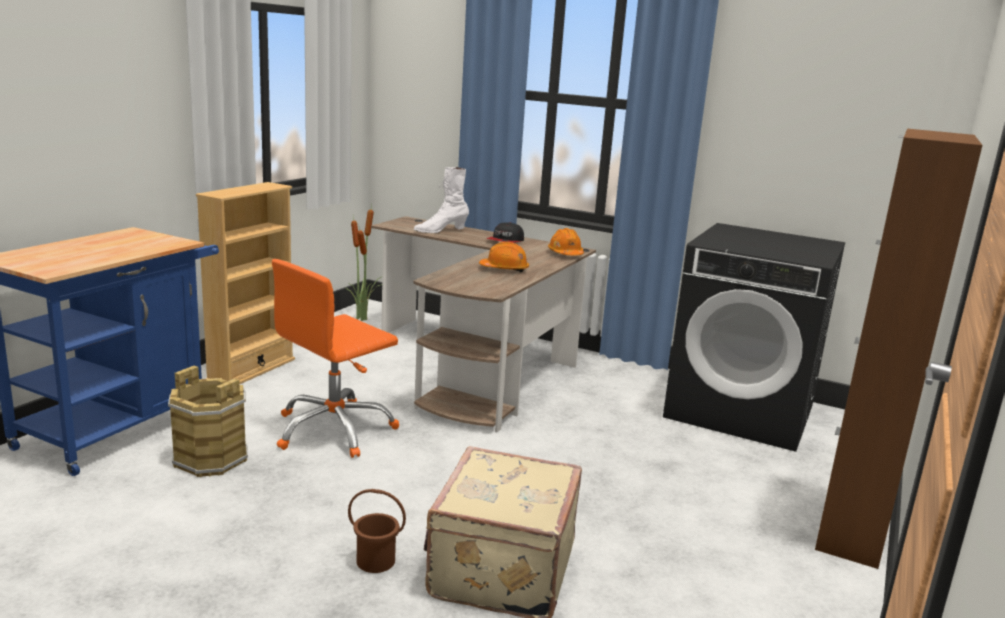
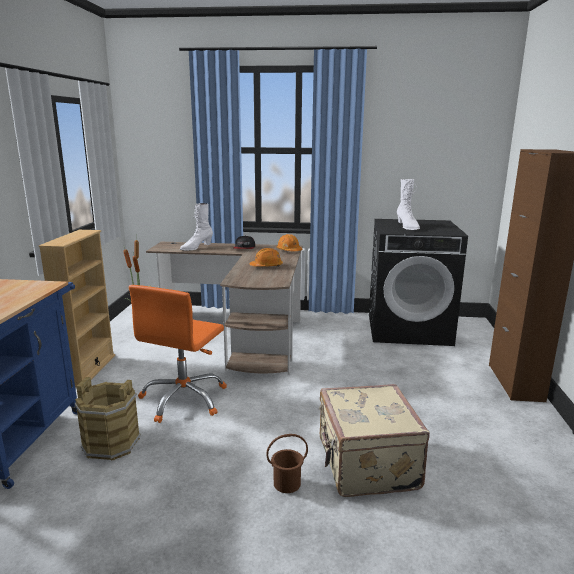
camera: 20 degrees left, 0 degrees up
none -> white boot [397,179,420,230]

